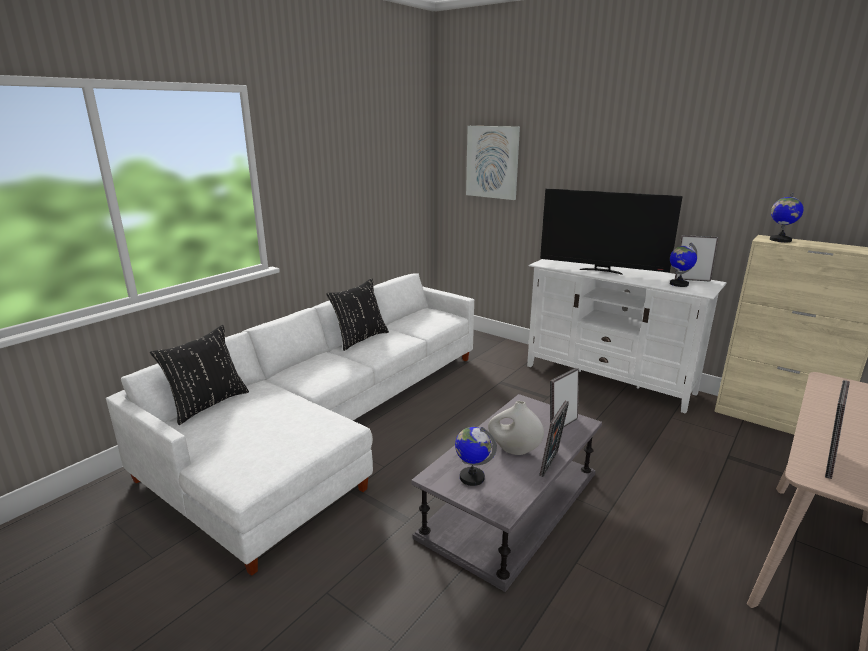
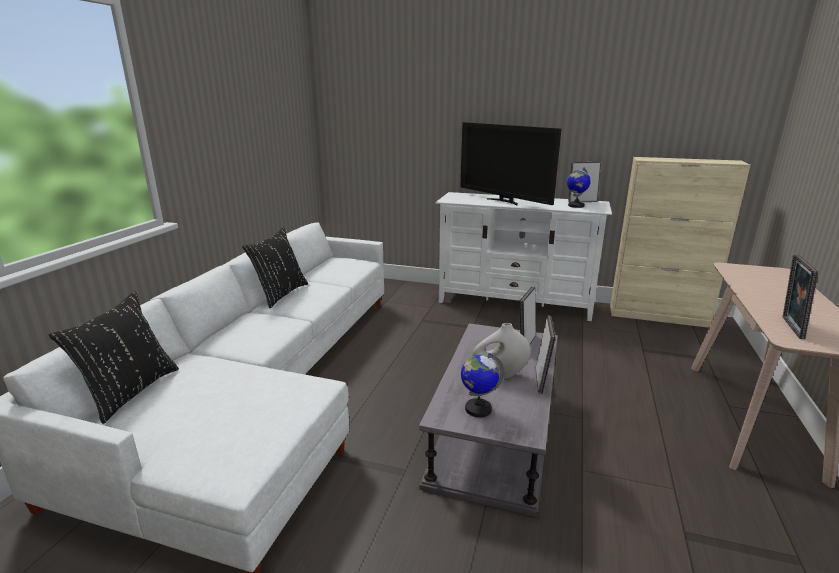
camera: 20 degrees left, 0 degrees up
picture [466,126,520,200] -> none
television [540,188,683,275] -> television turned 45 degrees clockwise [460,122,561,205]
globe [770,193,804,242] -> none

